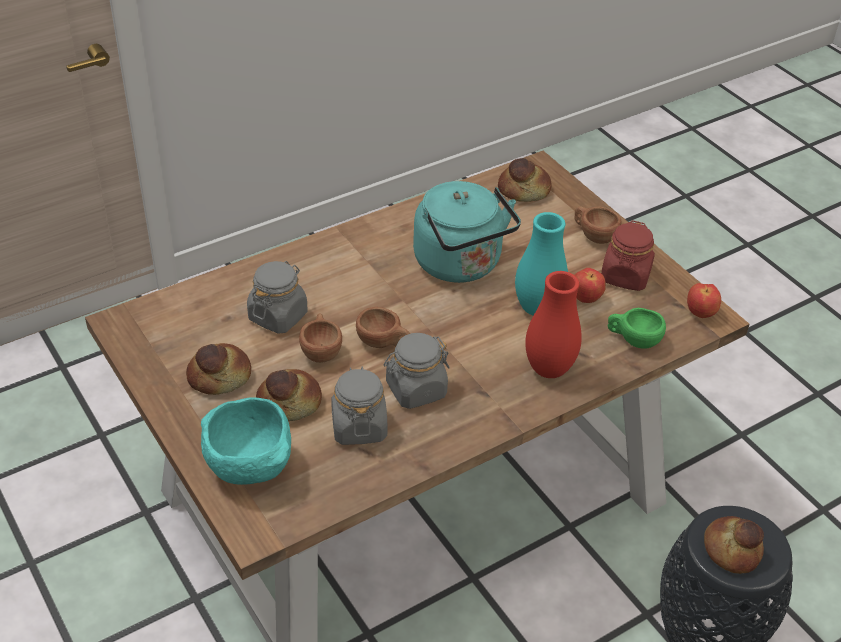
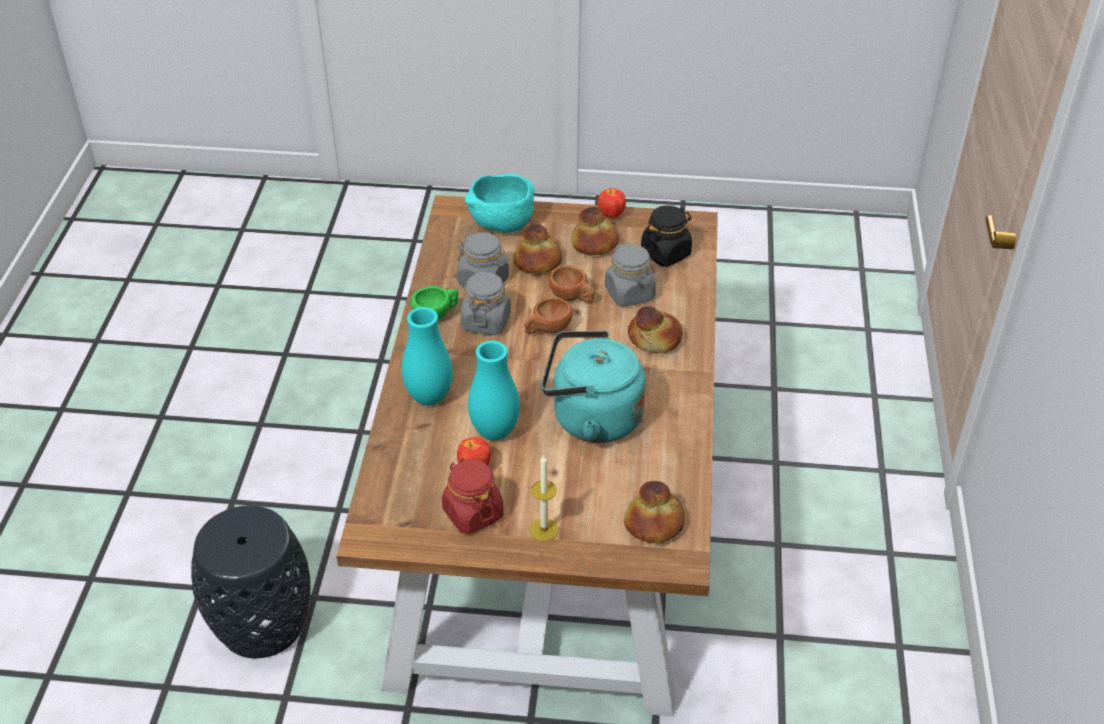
camera: 130 degrees right, 0 degrees up
red vase [525,271,582,378] -> turquoise vase [402,307,453,406]
brown cup [574,206,622,244] -> candle [529,454,559,541]
green cup [608,308,666,349] -> green cup moved to [411,286,459,320]
apple [687,283,721,318] -> apple moved to [597,188,626,219]
bread [704,516,764,574] -> bread moved to [628,306,683,353]
none -> black jar [641,205,692,267]

